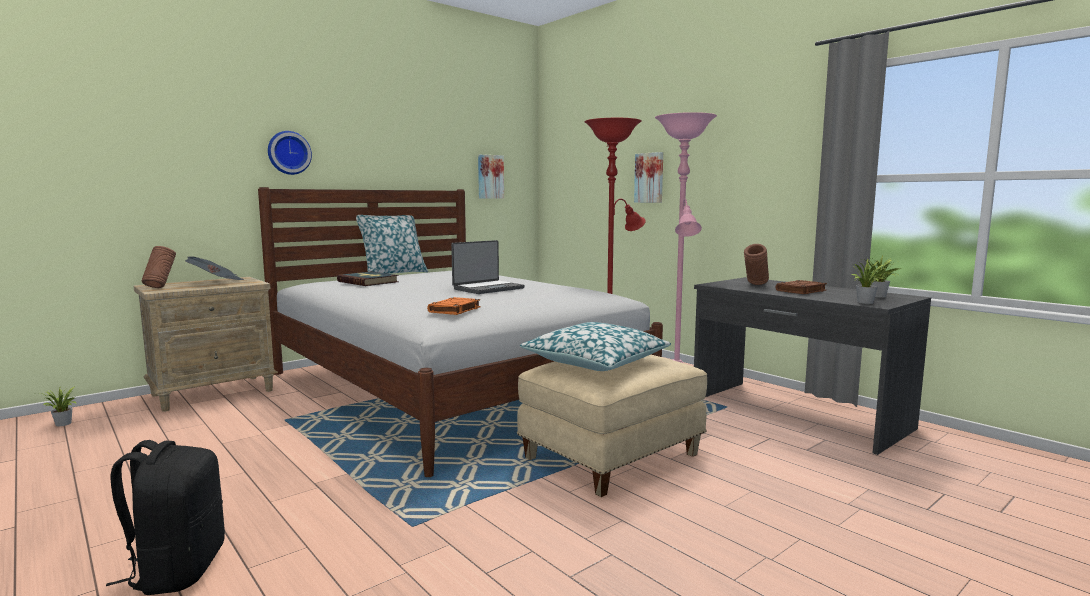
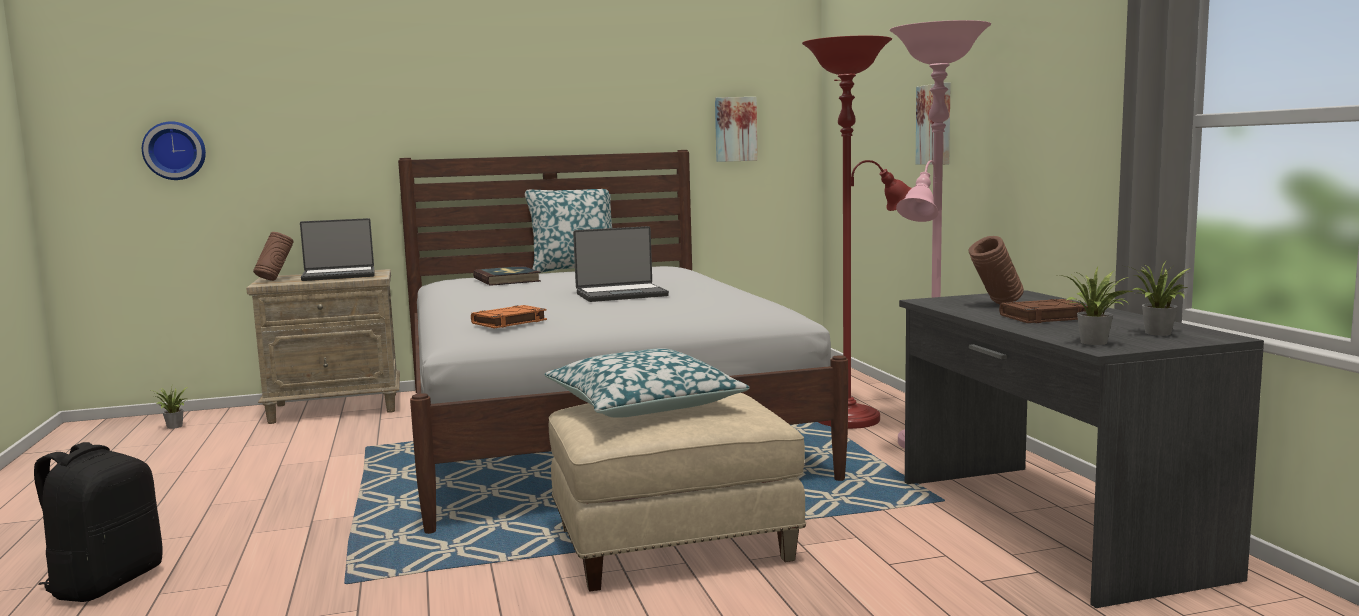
camera: 25 degrees right, 0 degrees up
newspaper [185,256,244,280] -> laptop [300,218,375,281]
wall clock [268,131,312,175] -> wall clock moved to [142,121,206,180]

